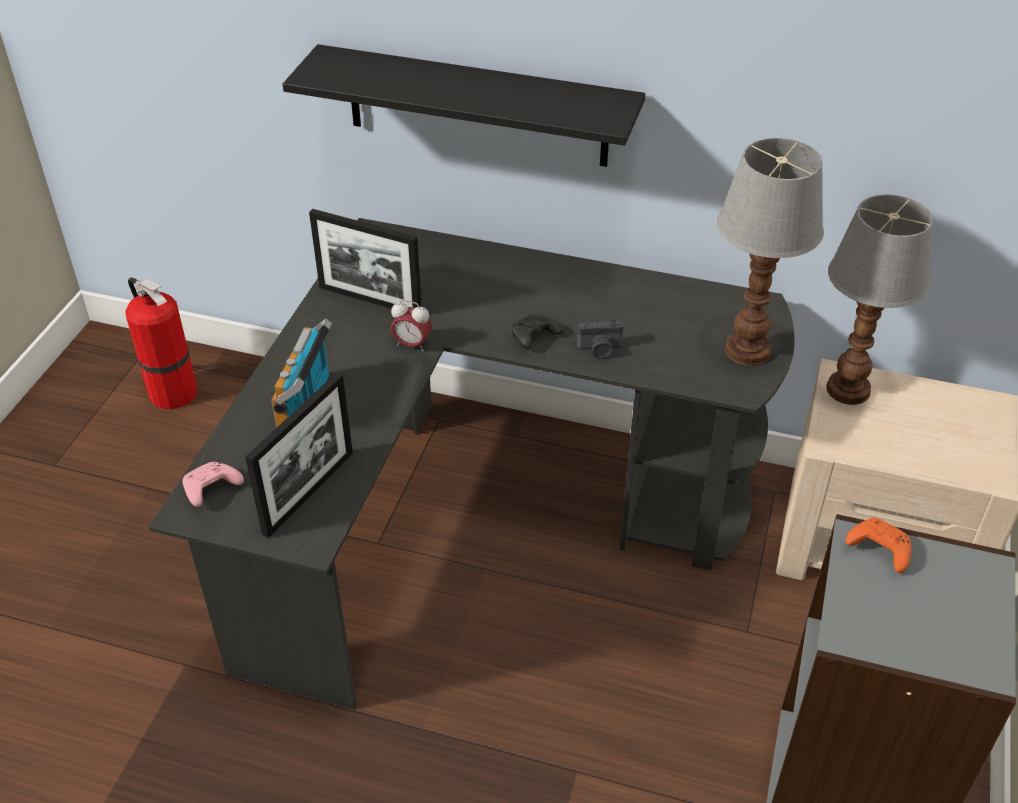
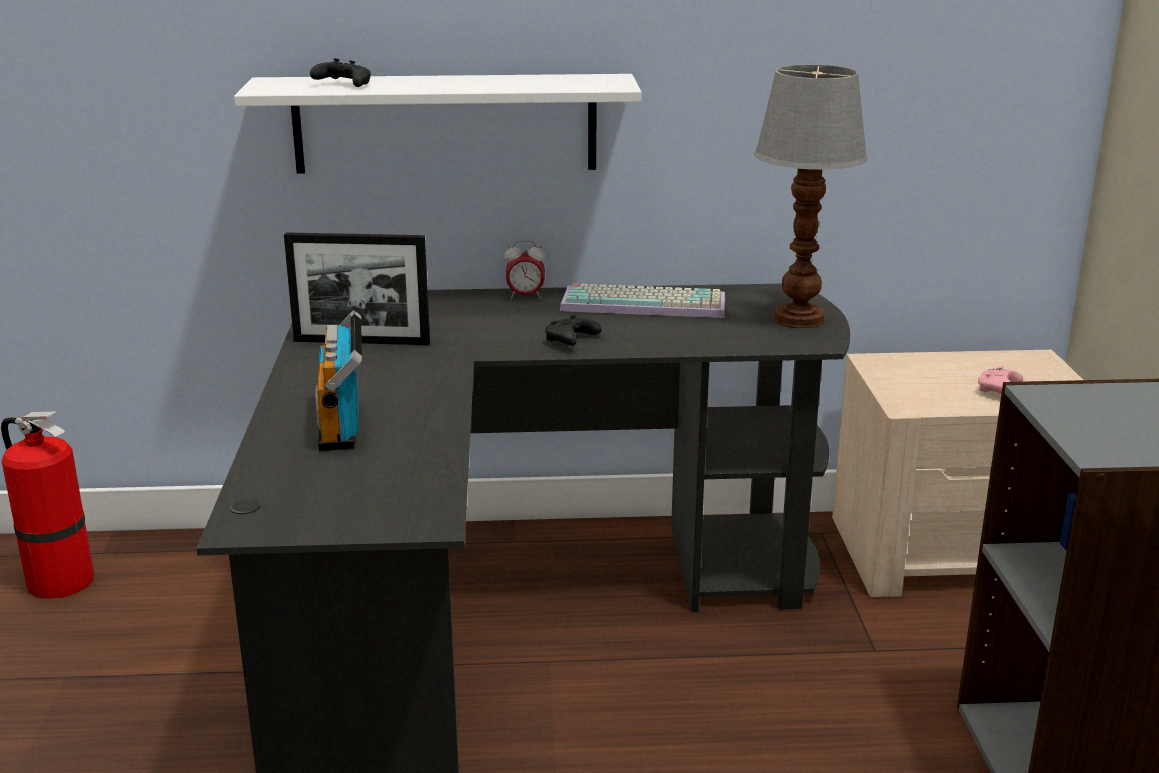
camera: 20 degrees left, 20 degrees down
pink game controller [183,462,244,507] -> pink game controller moved to [978,366,1023,394]
picture frame [245,373,353,538] -> none
black shelf [283,44,645,167] -> white shelf [234,74,642,174]
alarm clock [391,300,432,352] -> alarm clock moved to [504,240,546,299]
camera [577,319,623,359] -> none
table lamp [826,195,933,405] -> none
orange game controller [846,517,911,573] -> none
none -> black game controller [310,58,371,87]
none -> keyboard [560,283,725,318]

